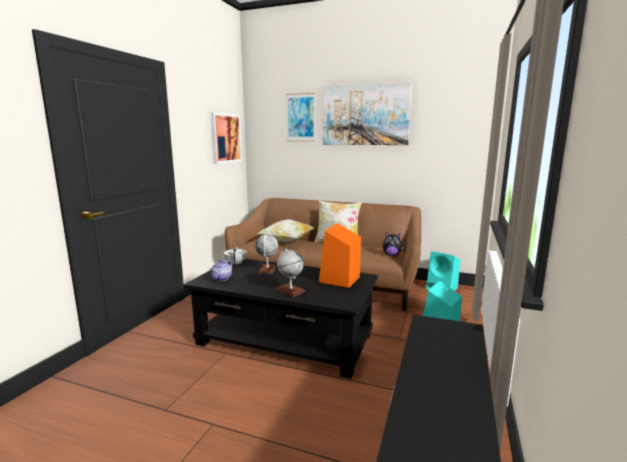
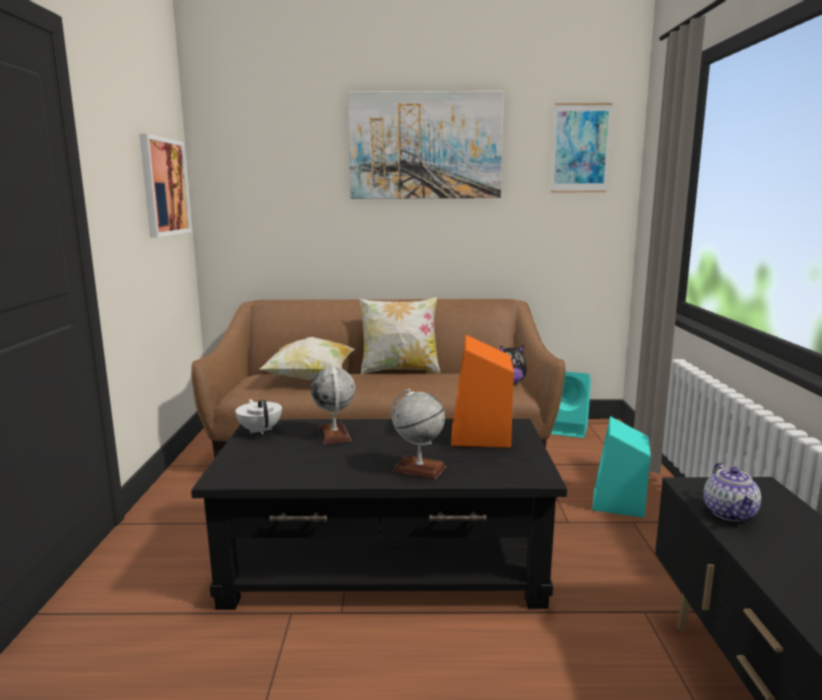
camera: 20 degrees left, 0 degrees up
teapot [209,259,232,281] -> teapot moved to [703,462,761,521]
picture [286,93,315,142] -> picture moved to [551,103,612,192]

